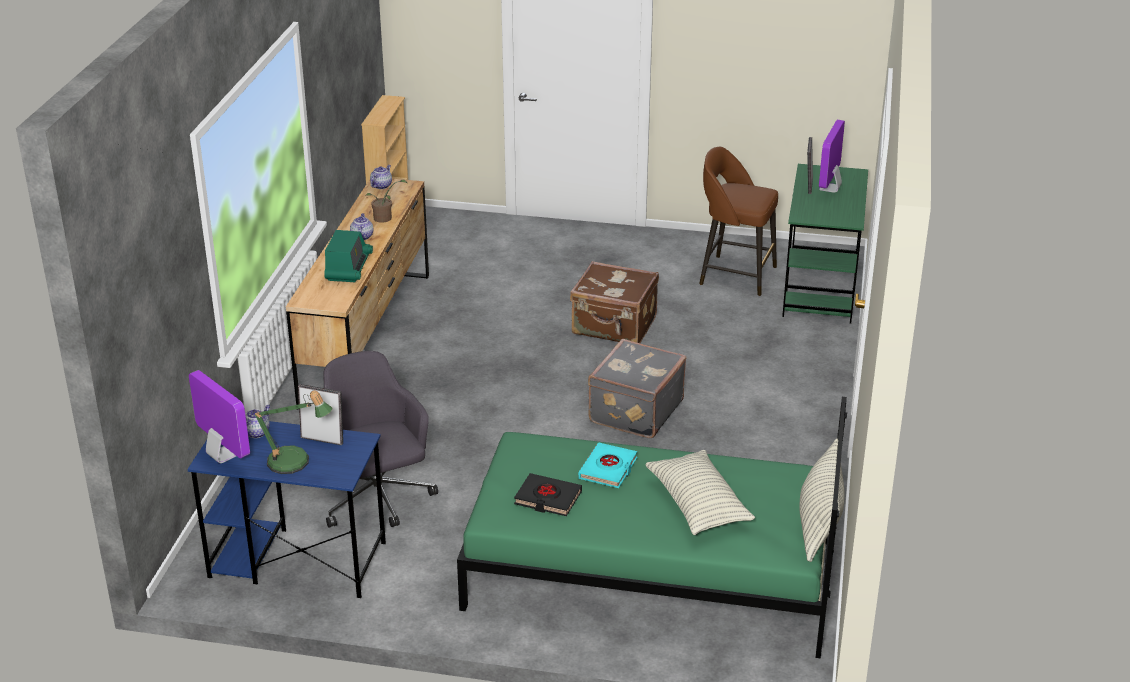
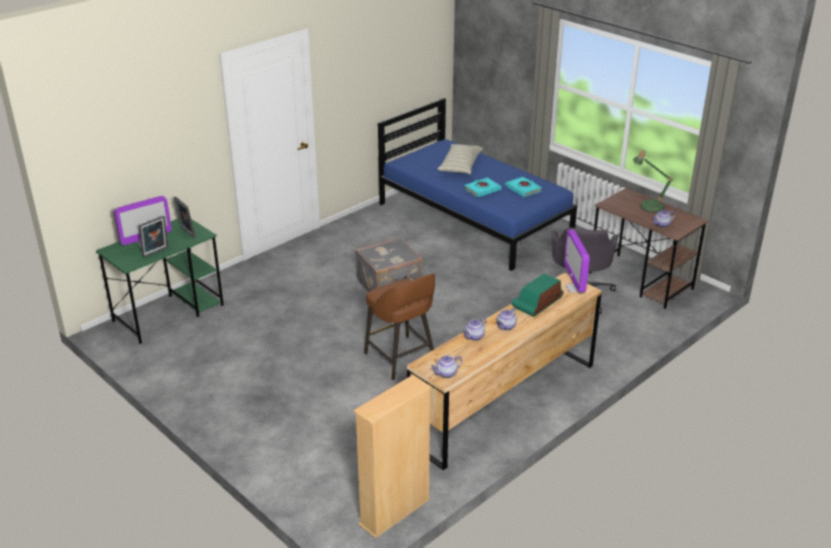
camera: 145 degrees left, 0 degrees up
blue desk [187,421,386,598] -> brown desk [589,188,708,309]
monitor [189,370,250,463] -> monitor moved to [564,230,590,293]
picture frame [298,384,343,445] -> picture frame moved to [173,196,196,238]
potted plant [365,180,407,223] -> teapot [463,318,487,341]
green bed [457,397,847,659] -> blue bed [378,98,577,271]
black book [514,473,582,516] -> turquoise book [505,177,542,197]
brown suitcase [570,261,659,343] -> none
brown stool [699,147,778,296] -> brown stool moved to [364,273,435,380]
pillow [799,439,845,562] -> none

